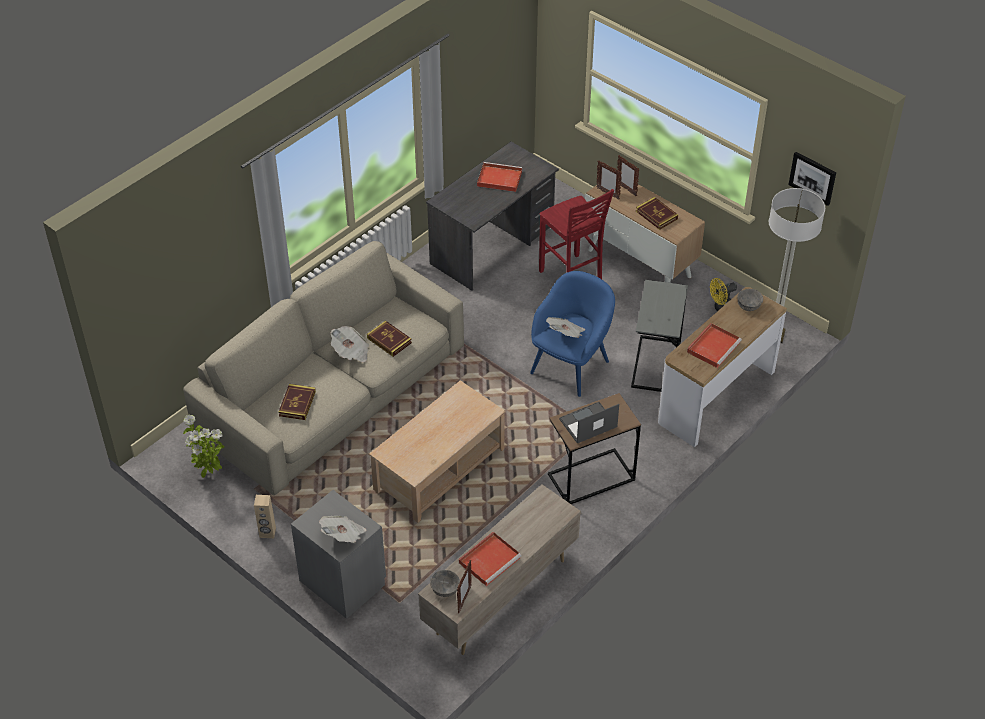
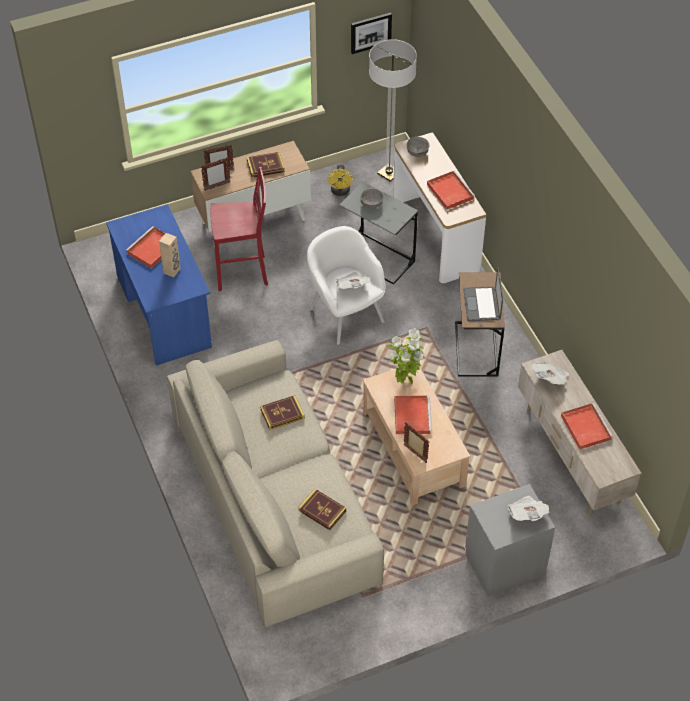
camera: 65 degrees left, 5 degrees up
potted plant [183,415,225,478] -> potted plant moved to [386,328,424,384]
beige speaker [254,495,276,538] -> beige speaker moved to [159,233,181,278]
newspaper [331,326,369,363] -> newspaper moved to [531,362,569,385]
grey desk [426,142,559,291] -> blue desk [106,204,212,366]
grey bowl [430,570,460,597] -> grey bowl moved to [360,188,384,209]
picture frame [457,560,472,613] -> picture frame moved to [404,422,429,463]
blue armchair [530,271,615,397] -> white armchair [307,226,385,345]
none -> red tray [394,396,432,434]

